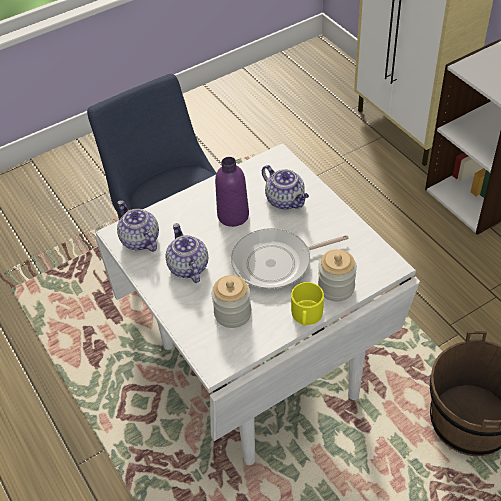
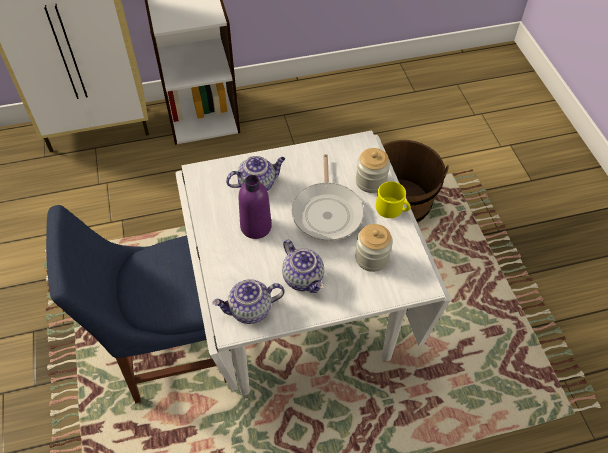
camera: 75 degrees left, 5 degrees up
teapot [166,223,208,283] -> teapot turned 120 degrees counterclockwise [282,240,324,293]

